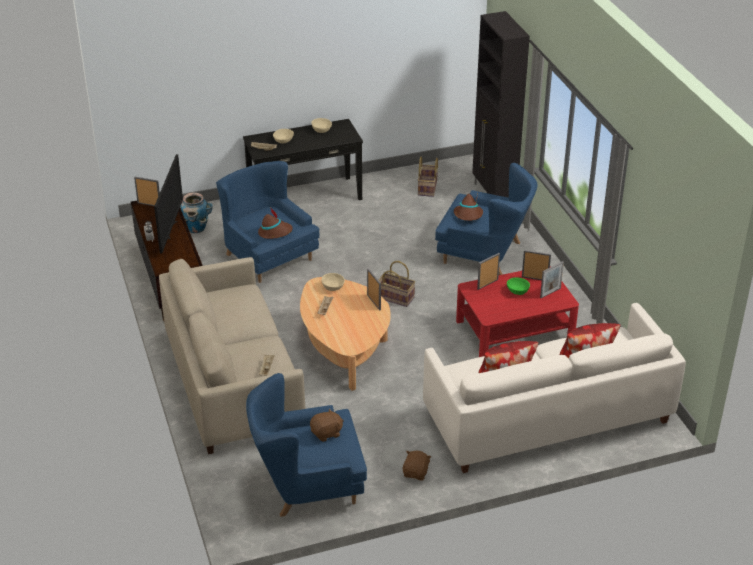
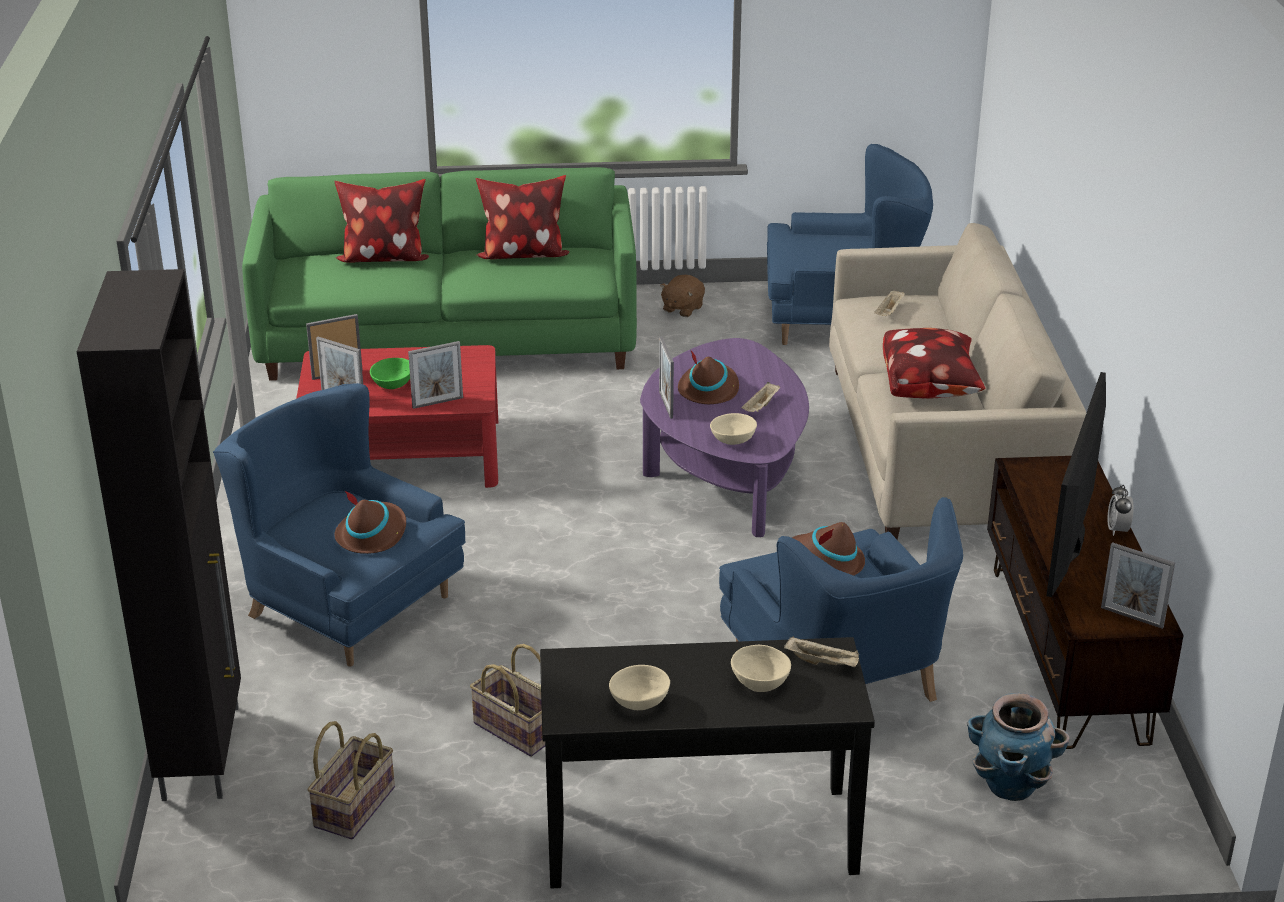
camera: 165 degrees left, 5 degrees down
beige coffee table [300,277,391,391] -> purple coffee table [640,338,809,537]
brown plush toy [310,408,344,442] -> none
basket [378,261,416,307] -> basket moved to [470,644,545,757]
white sofa [423,303,686,473] -> green sofa [242,167,637,381]
none -> brown hat [678,351,739,404]
none -> pillow [883,328,985,399]

